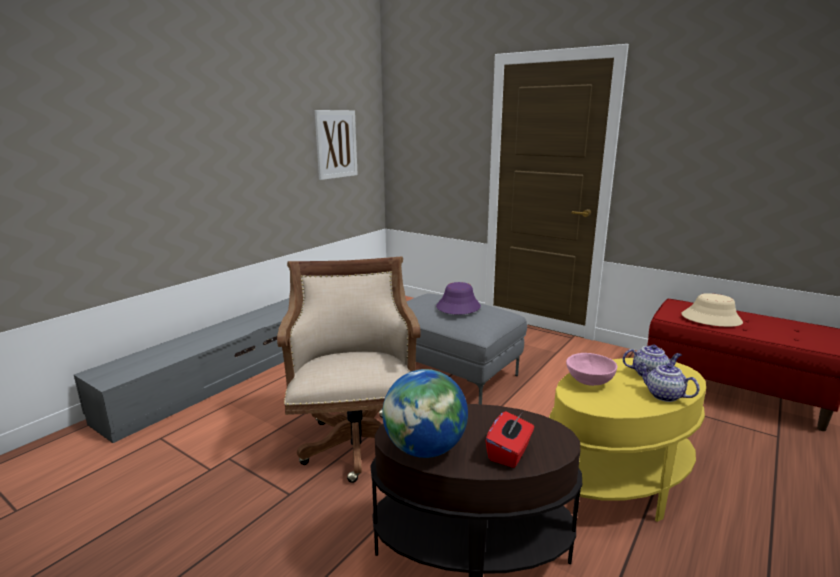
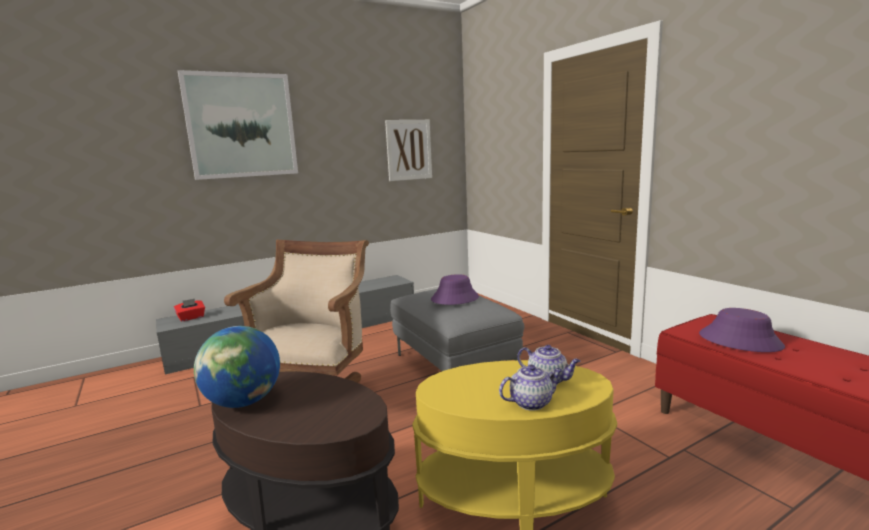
camera: 25 degrees right, 5 degrees down
red tissue box [485,411,534,468] -> red tissue box moved to [174,299,205,321]
pink bowl [566,353,617,386] -> none
teapot [639,362,700,402] -> teapot turned 90 degrees clockwise [499,364,562,411]
beige hat [681,293,743,327] -> purple hat [699,308,785,352]
none -> picture [178,70,298,180]

